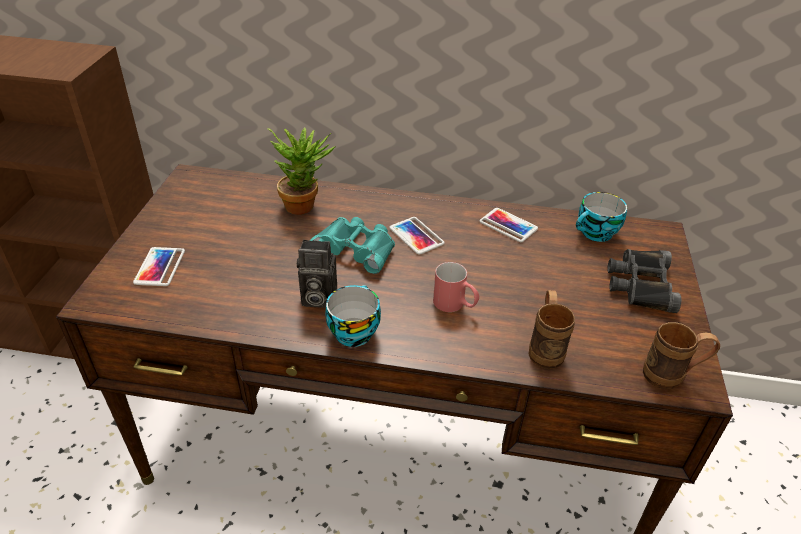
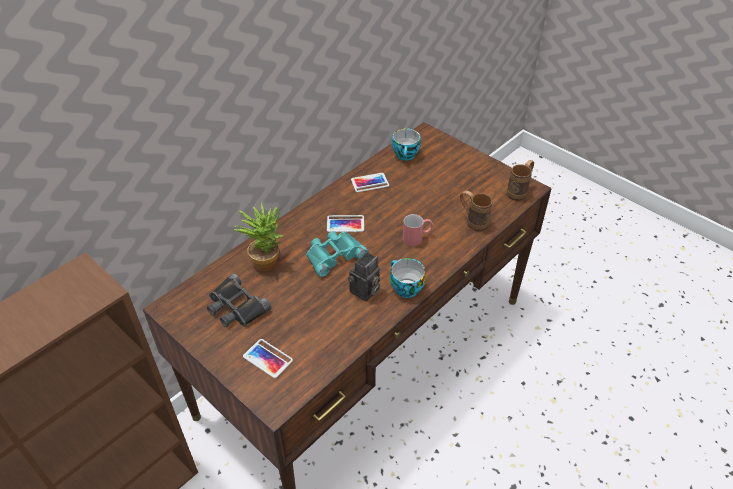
camera: 55 degrees left, 5 degrees up
black binoculars [607,249,681,313] -> black binoculars moved to [207,273,272,327]

